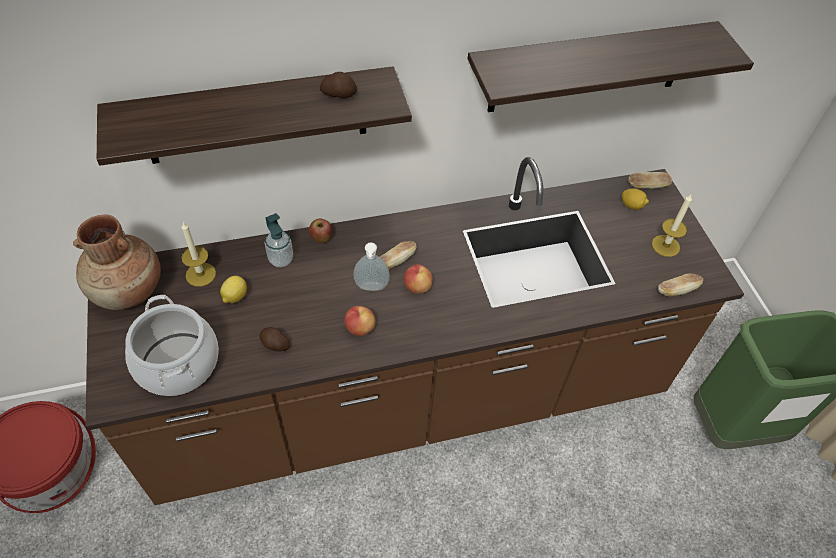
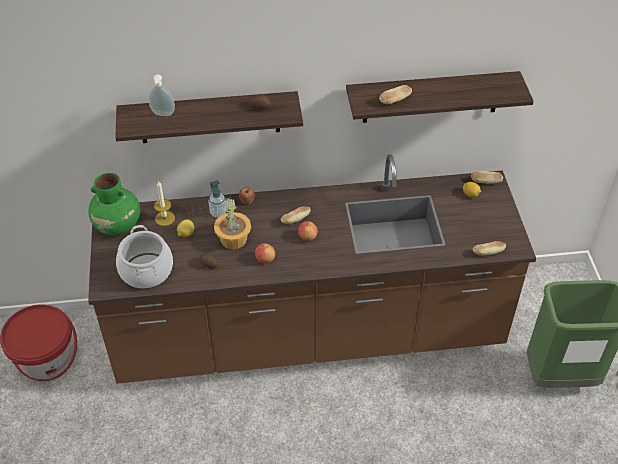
camera: 10 degrees right, 5 degrees down
brown vase [73,215,161,310] -> green vase [88,173,140,235]
soap dispenser [353,242,390,291] -> soap dispenser moved to [149,75,175,116]
candle [652,193,692,257] -> none
none -> potted plant [214,197,251,249]
none -> bread [379,85,412,104]

